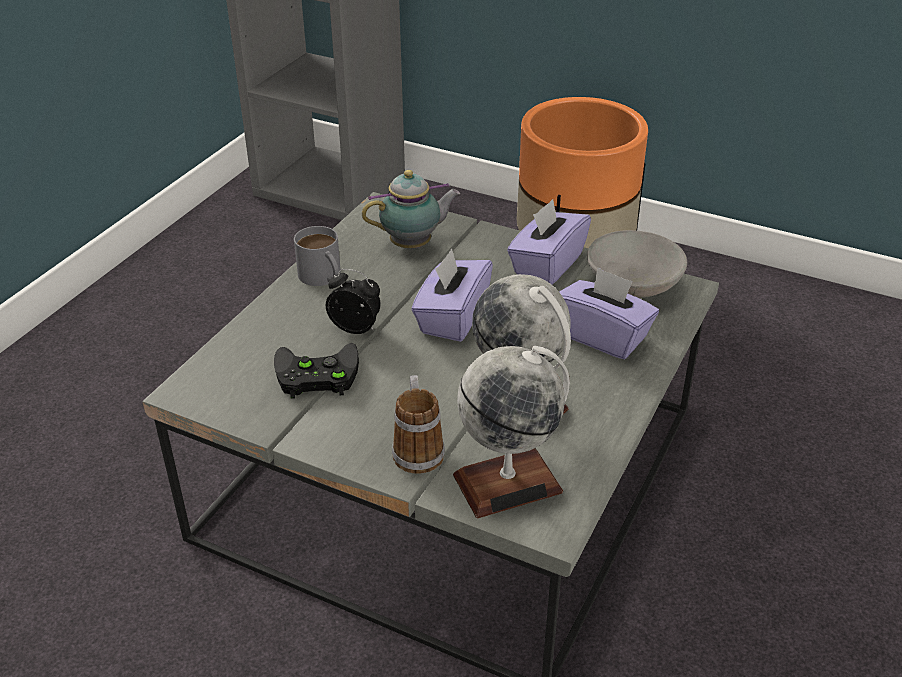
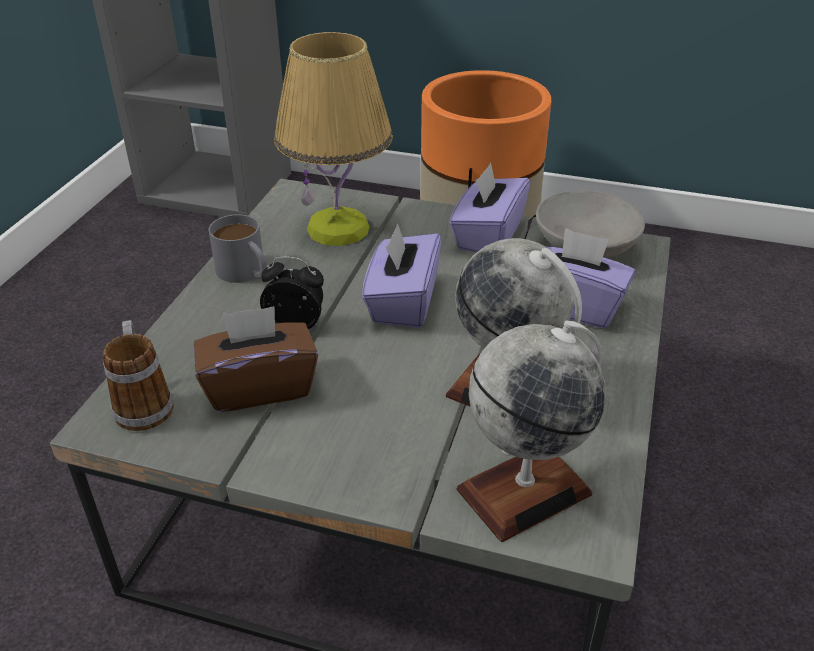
camera: 10 degrees left, 0 degrees up
black game controller [274,343,359,398] -> brown tissue box [194,306,318,412]
teapot [362,170,461,248] -> table lamp [274,32,393,246]
mug [392,375,445,474] -> mug moved to [103,320,174,431]

